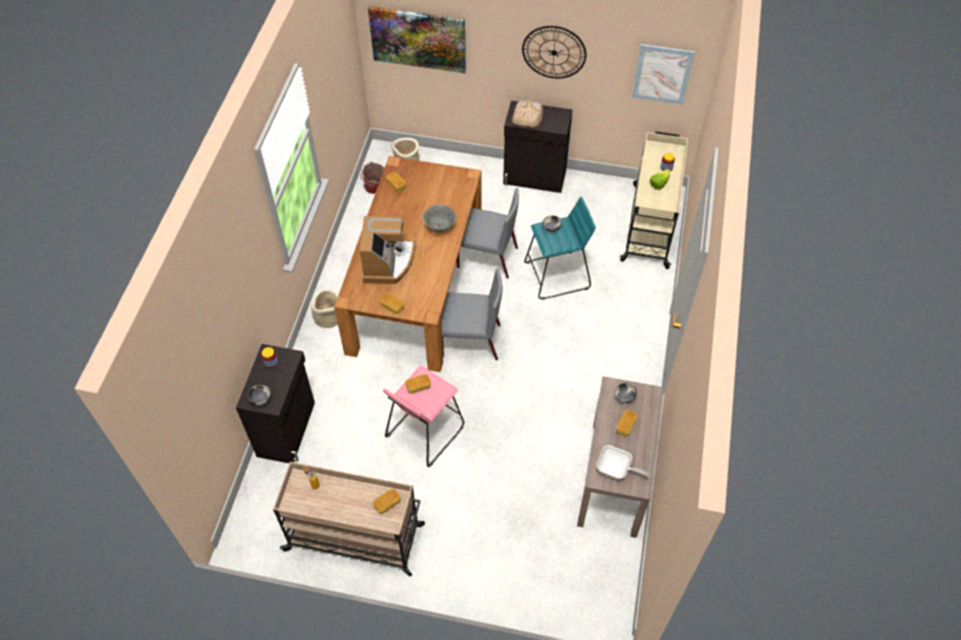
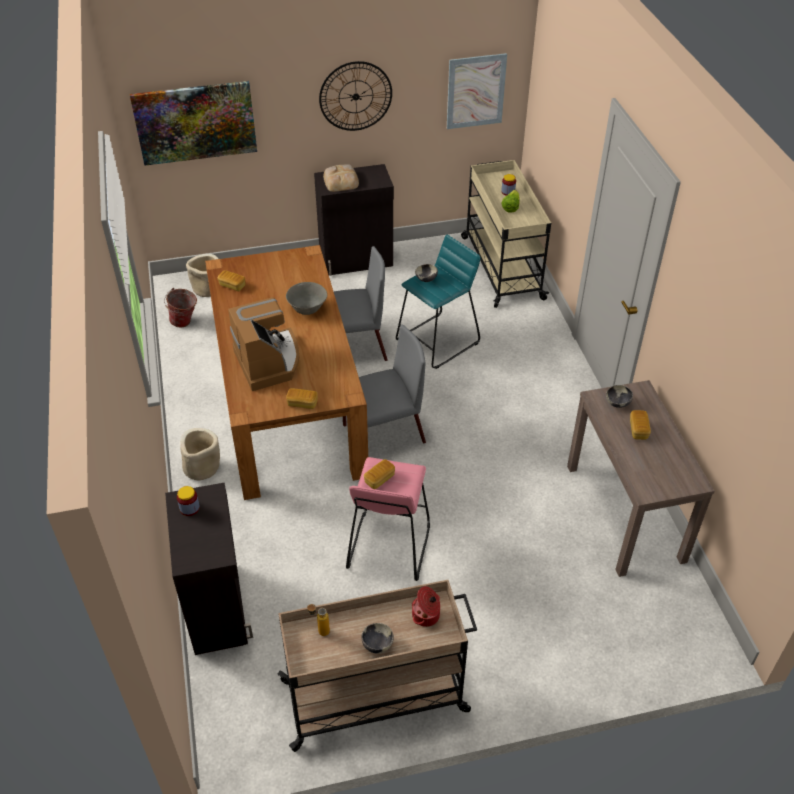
camera: 25 degrees left, 10 degrees down
bowl [248,385,271,405] -> bowl moved to [361,623,394,653]
bread [373,488,401,514] -> cooking pot [412,586,440,627]
frying pan [596,445,651,479] -> none

